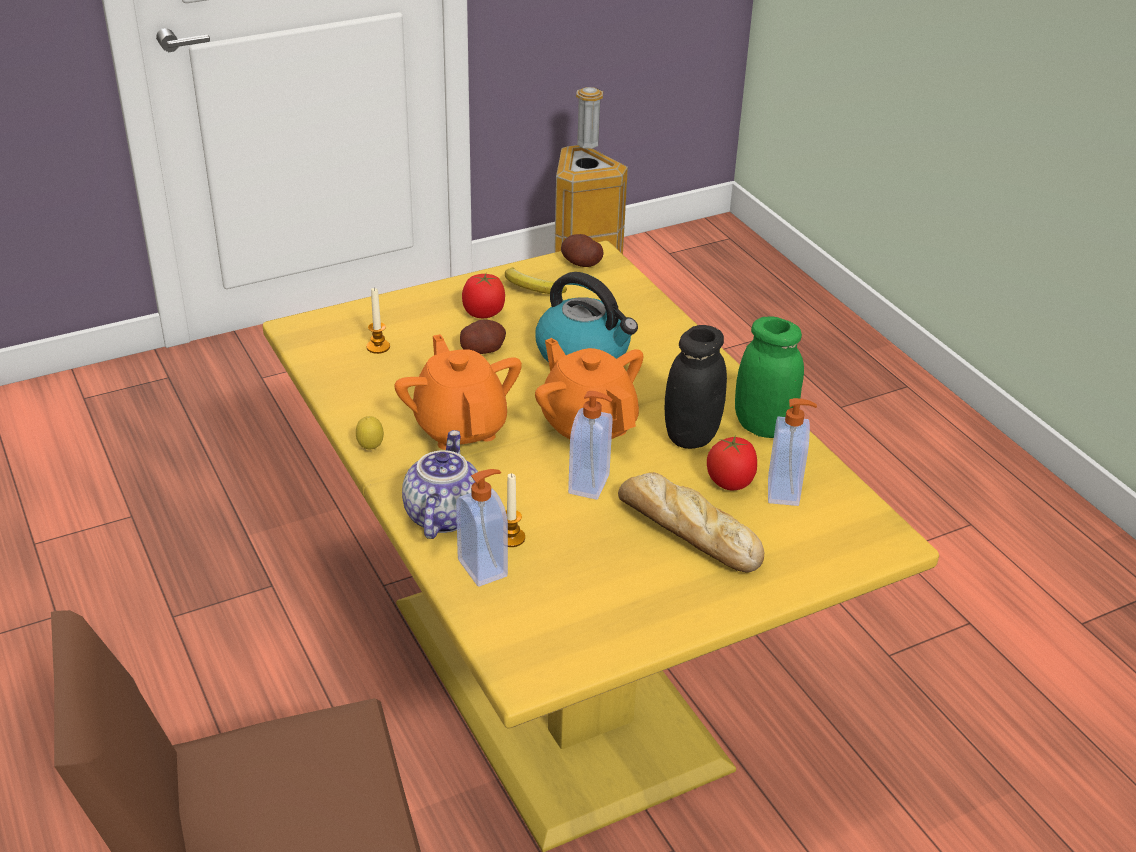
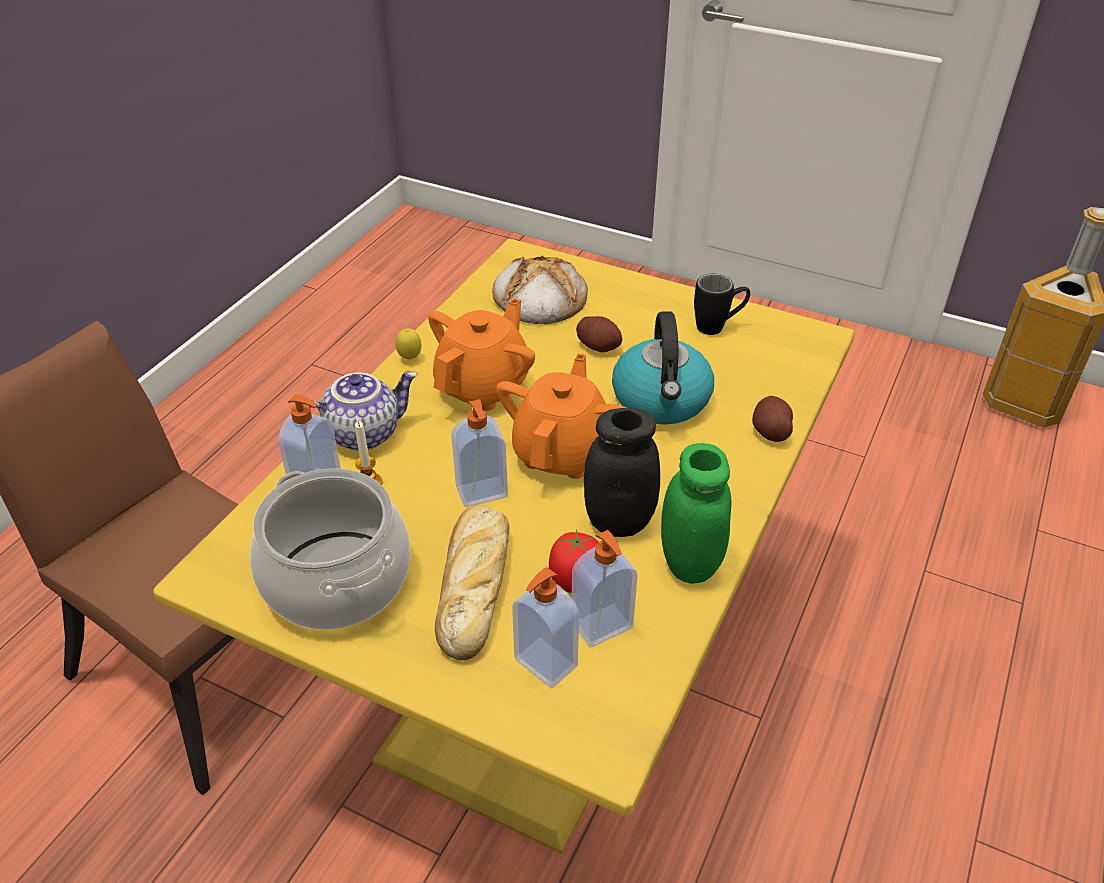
camera: 55 degrees right, 5 degrees up
candle [366,287,390,354] -> bread [492,256,588,324]
tomato [462,274,505,318] -> none
banana [505,267,567,294] -> black mug [694,274,750,335]
potato [561,234,604,267] -> potato moved to [752,396,793,442]
none -> cooking pot [250,468,411,630]
none -> soap dispenser [512,567,579,689]

